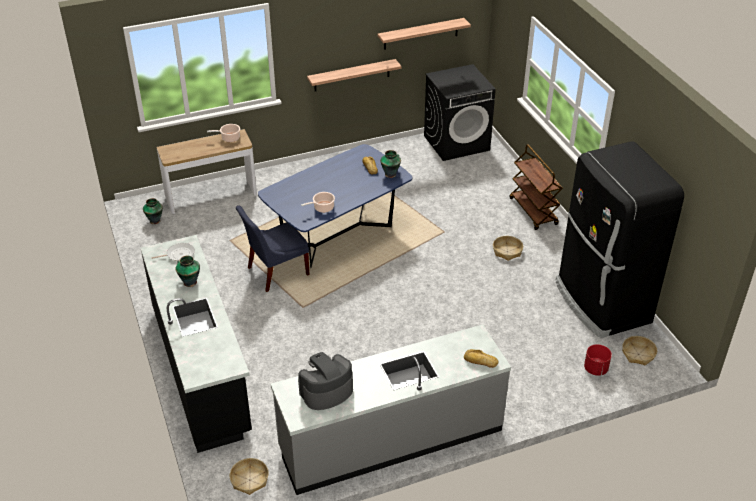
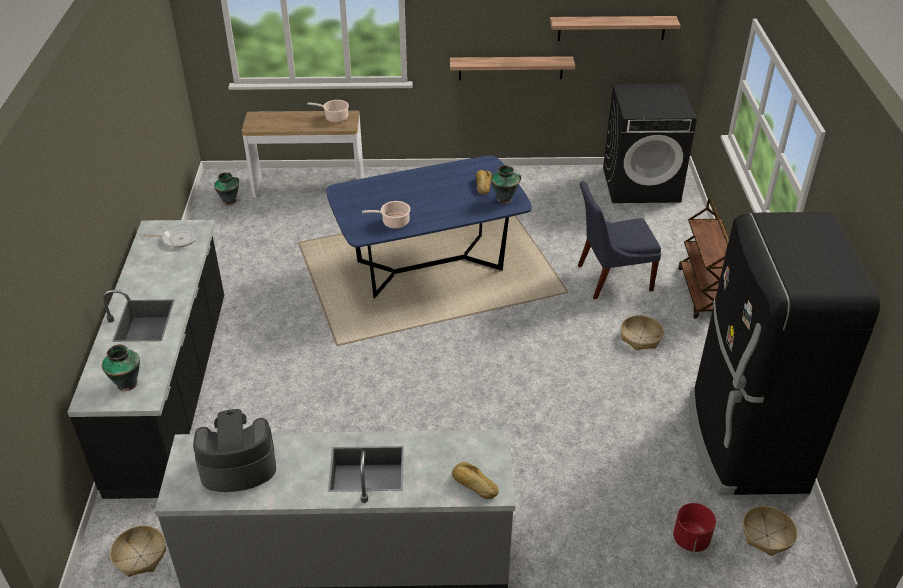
camera: 20 degrees right, 0 degrees up
vase [175,255,200,287] -> vase moved to [102,344,140,391]
blue chair [236,205,310,292] -> blue chair moved to [578,181,661,299]

